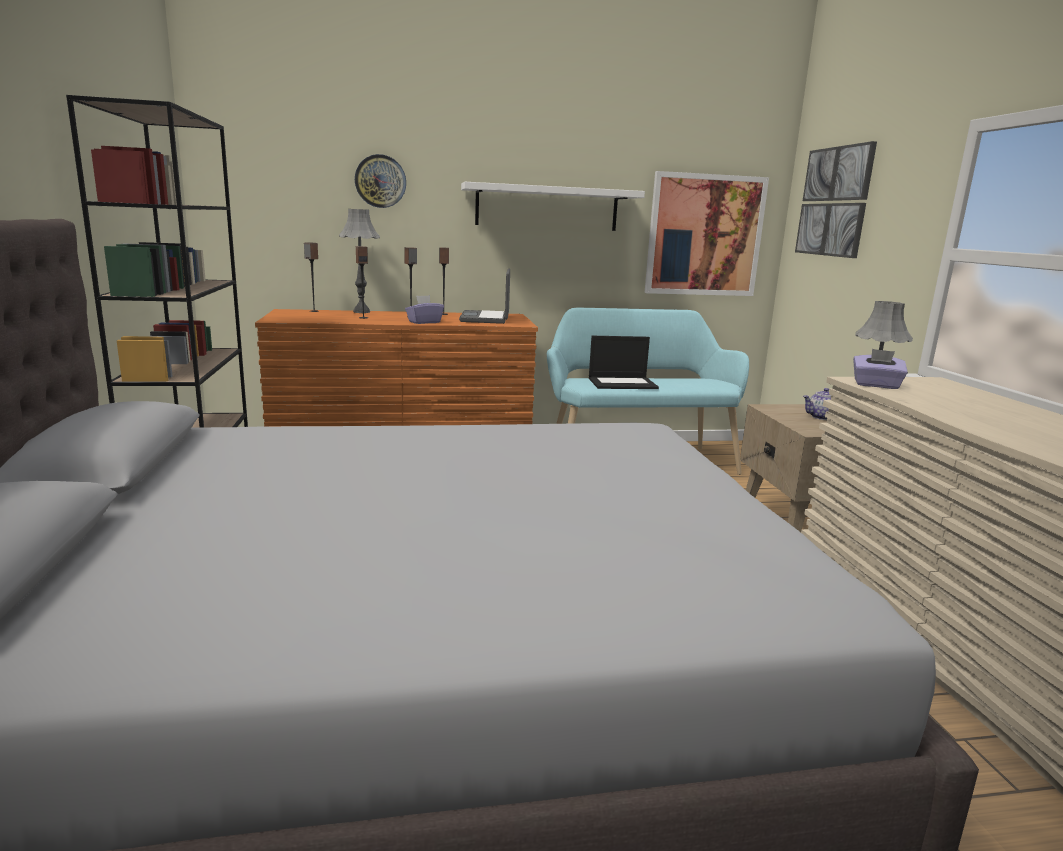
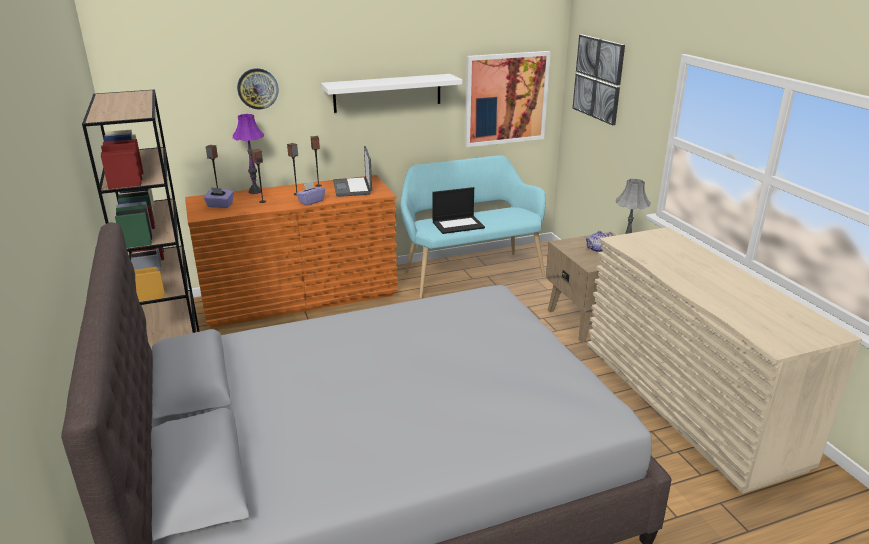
camera: 10 degrees left, 10 degrees up
grey table lamp [339,209,380,313] -> purple table lamp [233,114,264,194]
purple tissue box [853,349,908,389] -> purple tissue box moved to [204,187,234,208]

